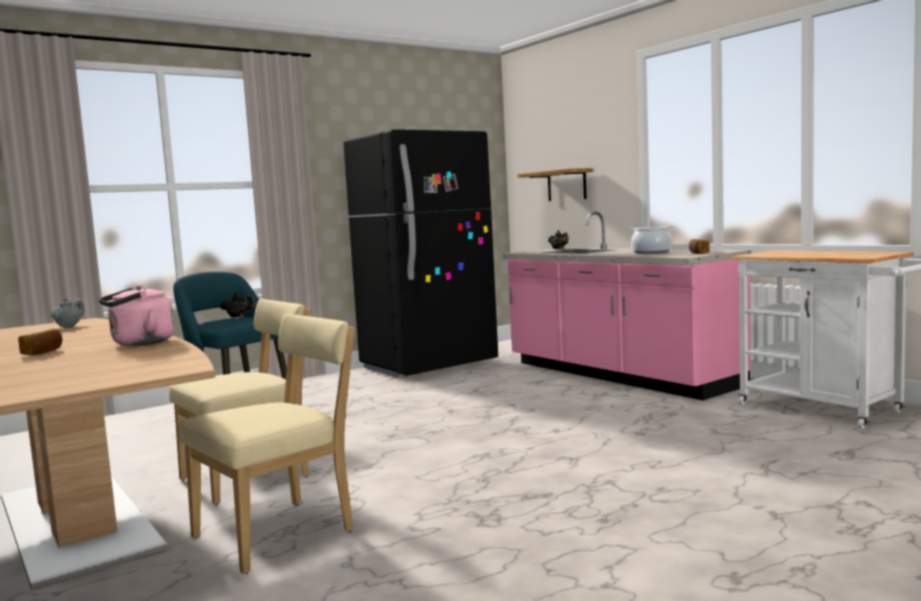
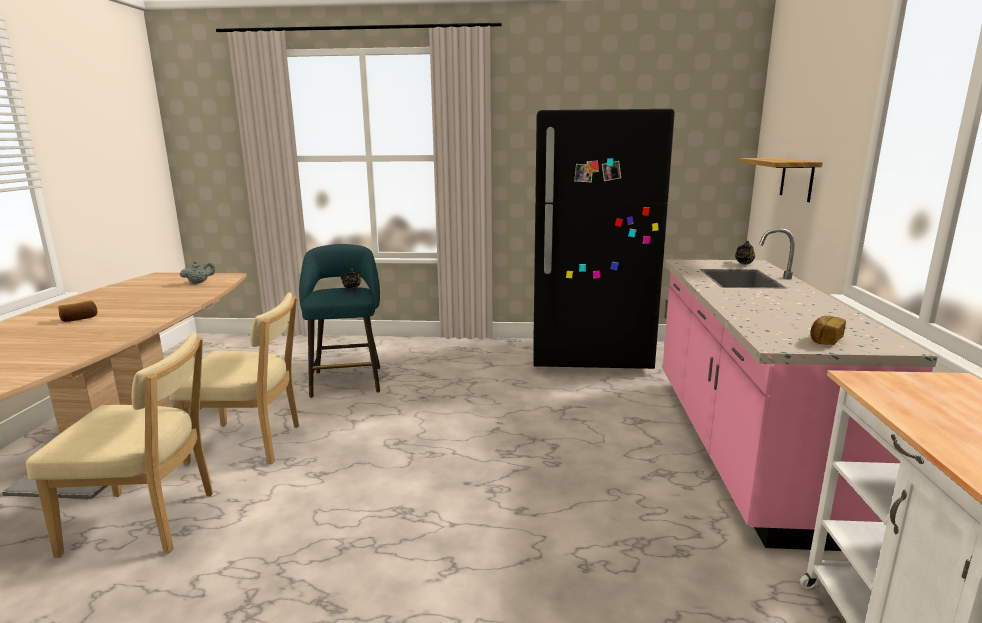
camera: 40 degrees right, 10 degrees up
pink kettle [99,285,174,346] -> none
cooking pot [629,226,673,254] -> none

